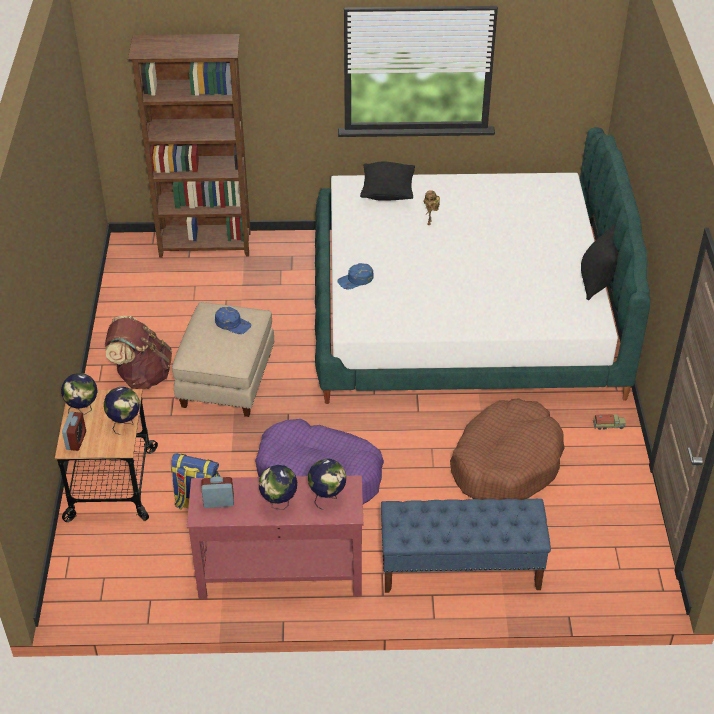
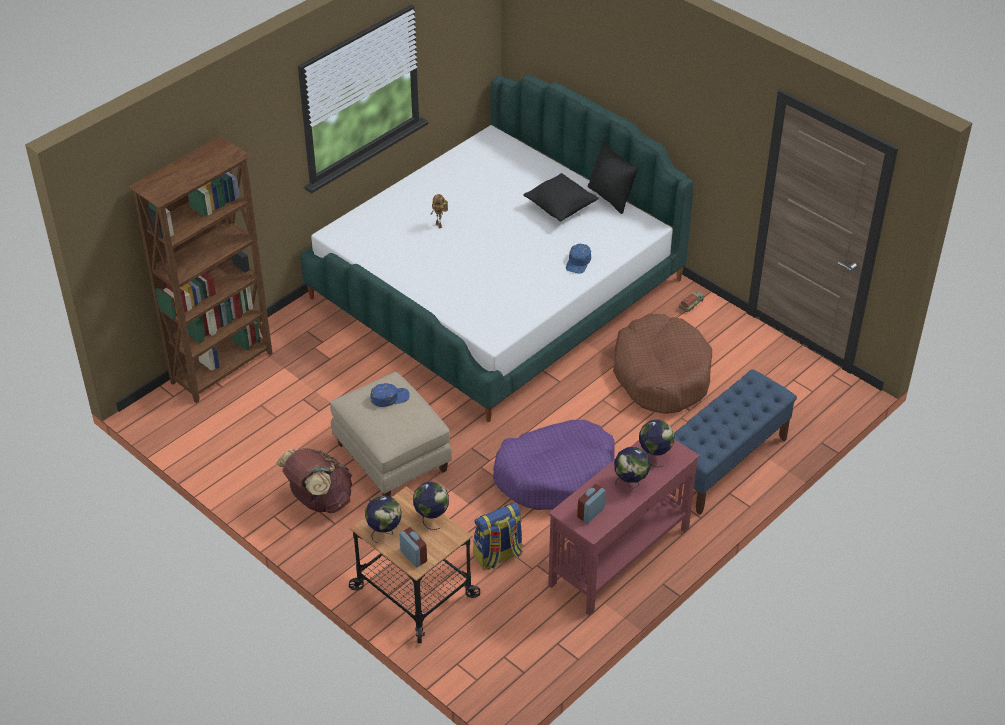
camera: 45 degrees left, 0 degrees up
blue cap [337,263,374,289] -> blue cap moved to [566,244,591,273]
black pillow [360,162,415,201] -> black pillow moved to [523,173,599,222]

